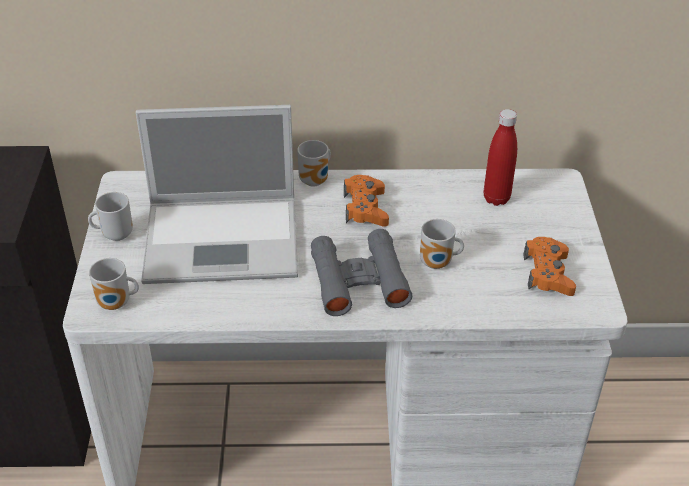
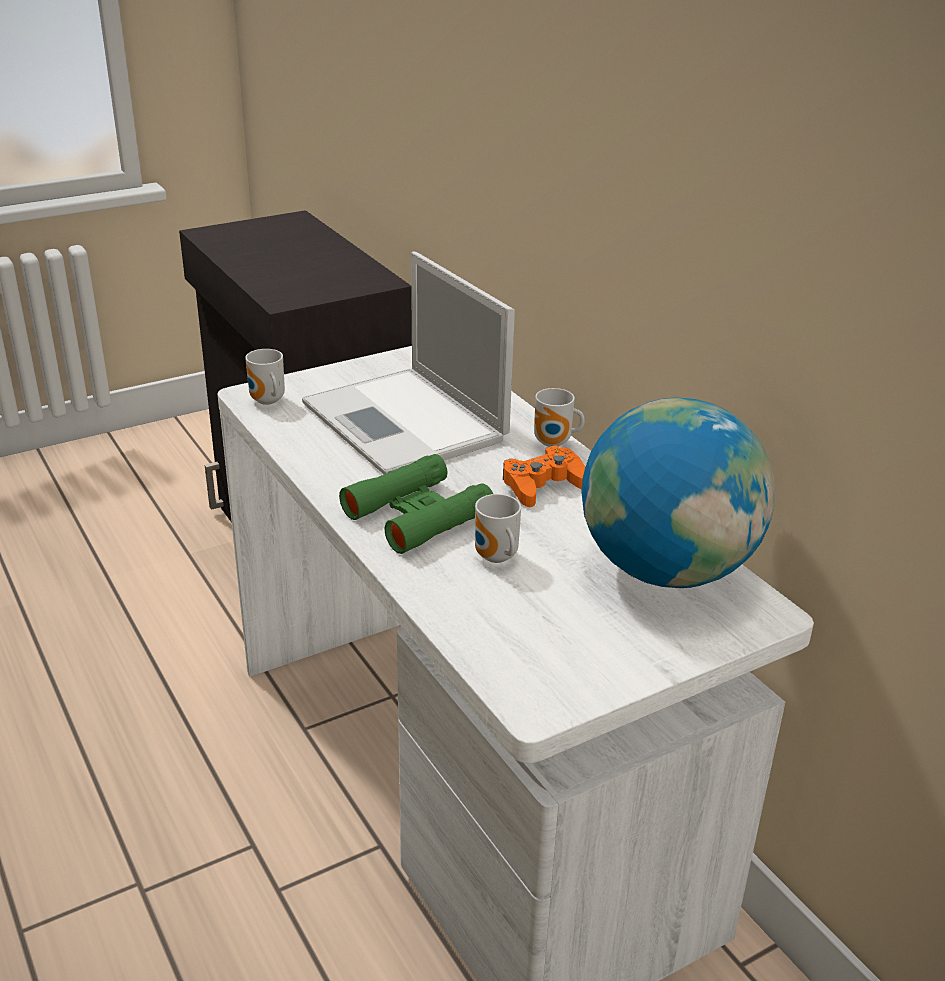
camera: 60 degrees right, 10 degrees down
mug [88,192,133,241] -> none
grey binoculars [311,229,412,316] -> green binoculars [339,454,493,554]
red bottle [484,109,517,206] -> globe [581,397,775,588]
orange game controller [523,237,576,296] -> none

